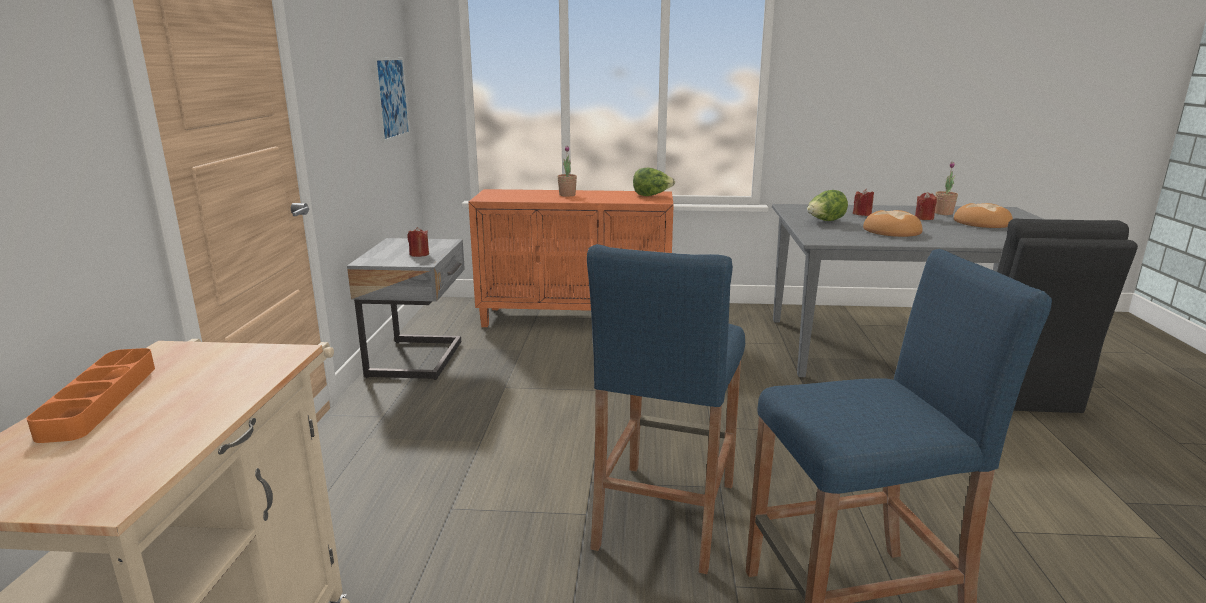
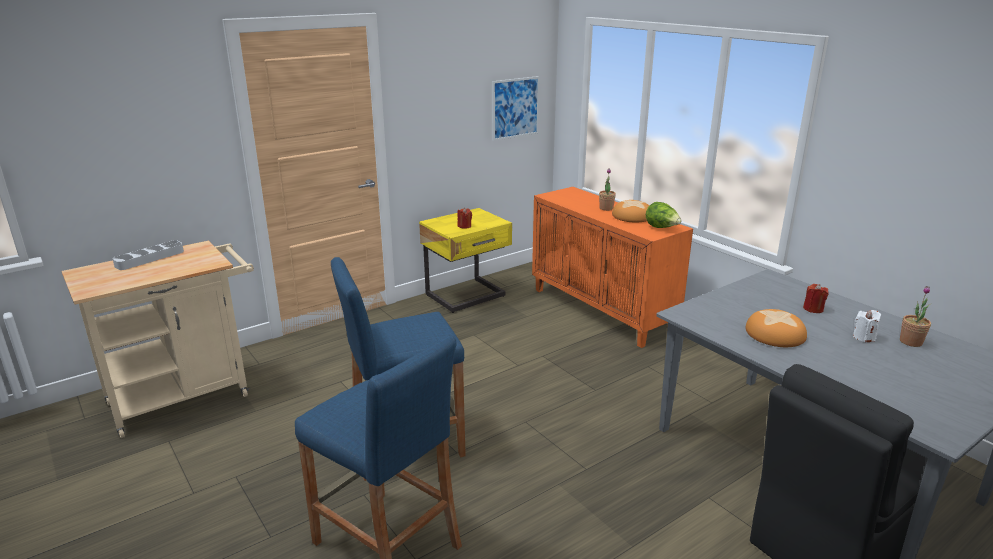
camera: 50 degrees right, 5 degrees up
orange tray [27,348,155,443] -> grey tray [112,240,184,270]
grey nightstand [347,238,465,380] -> yellow nightstand [419,208,512,313]
lettuce [807,190,848,221] -> none
red candle [915,192,937,220] -> white candle [853,310,881,342]
bread [954,203,1013,228] -> bread moved to [612,200,649,223]

